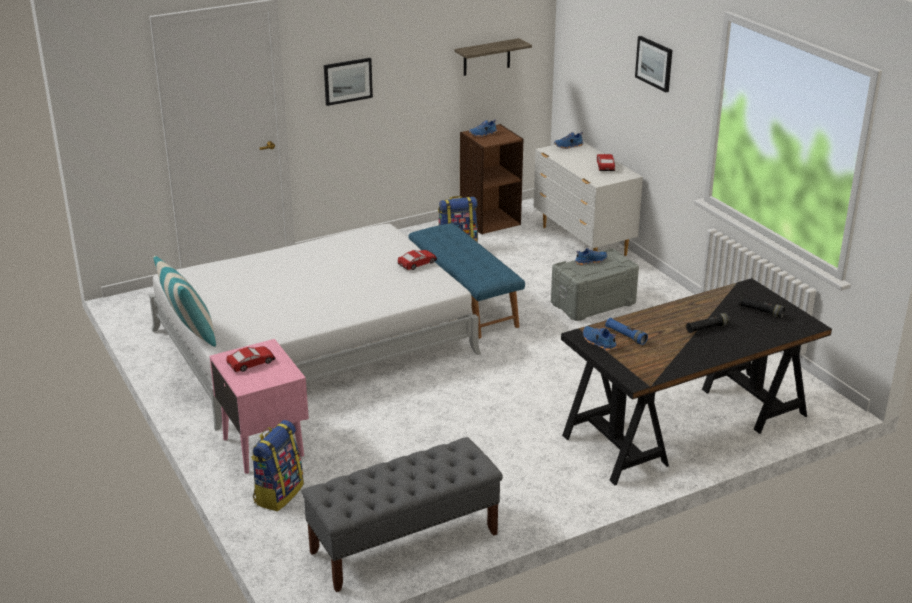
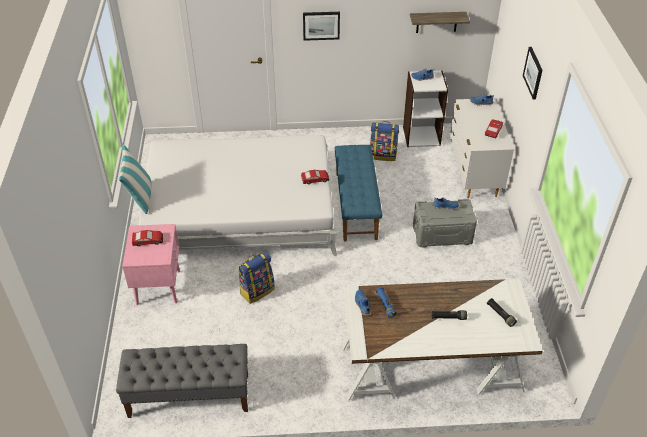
camera: 25 degrees right, 15 degrees up
backpack [251,420,304,512] -> backpack moved to [238,252,275,304]
brown bookcase [460,124,523,234] -> white bookcase [403,70,448,147]
black desk [561,278,832,485] -> white desk [342,279,543,401]

